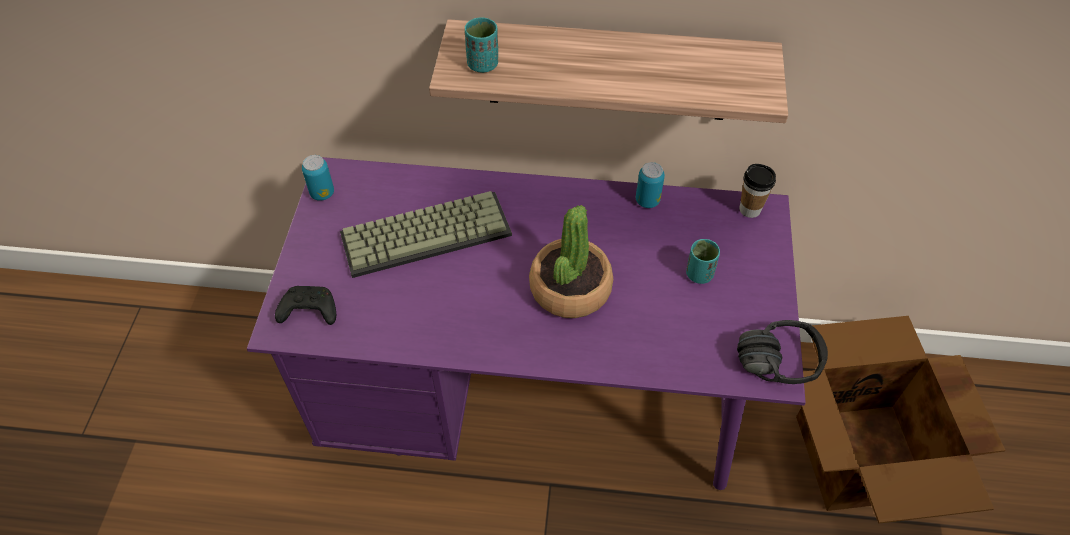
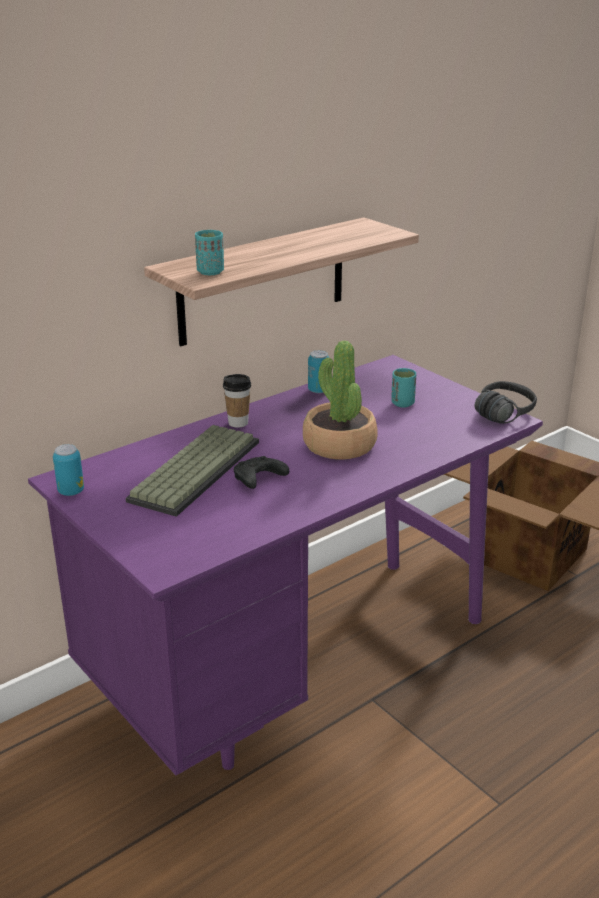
camera: 45 degrees left, 25 degrees down
black game controller [275,286,336,325] -> black game controller moved to [234,456,289,489]
cup [739,164,776,218] -> cup moved to [223,374,251,428]

